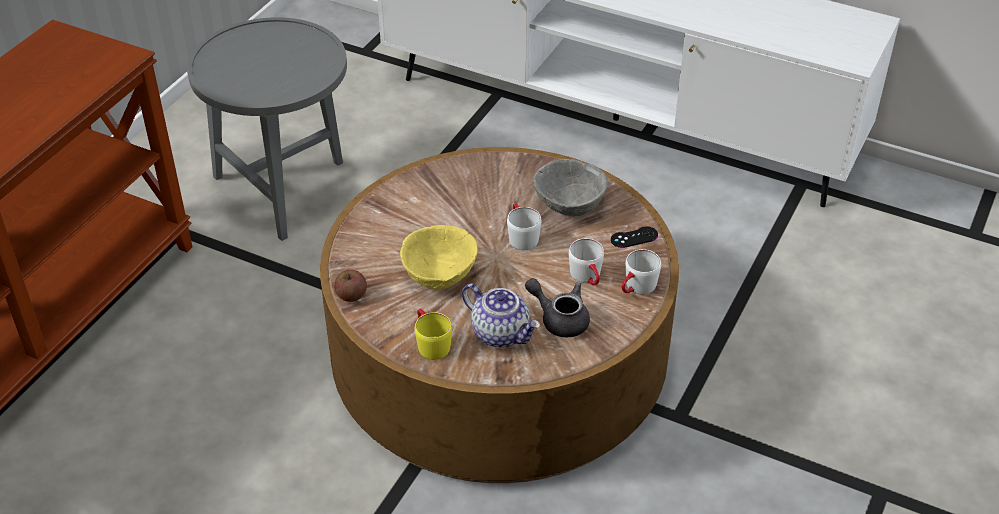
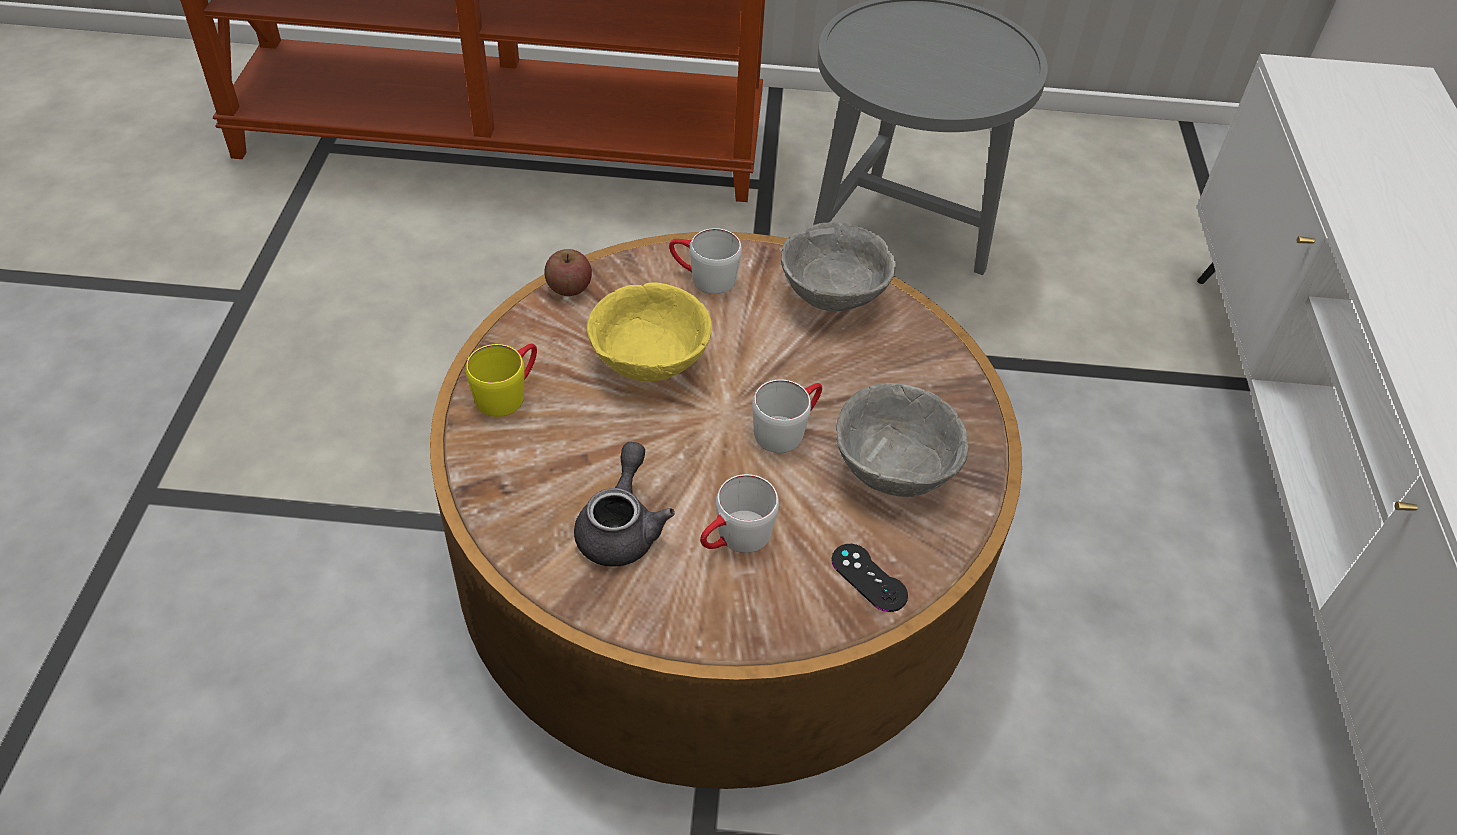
camera: 65 degrees right, 5 degrees up
teapot [462,283,540,347] -> none
white mug [621,249,661,294] -> white mug moved to [669,228,742,294]
none -> grey bowl [781,222,896,311]

